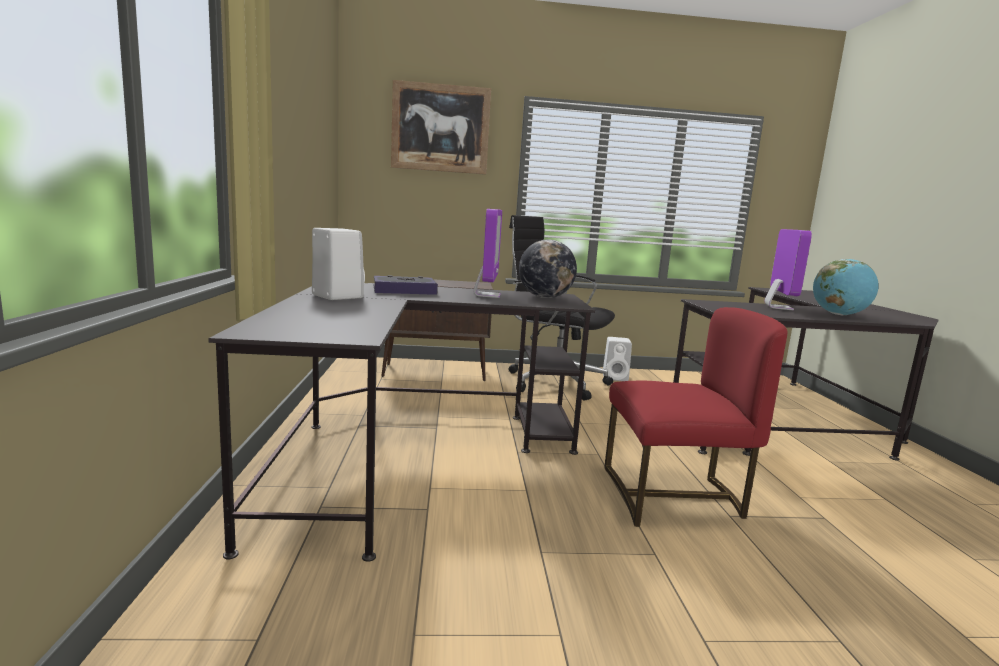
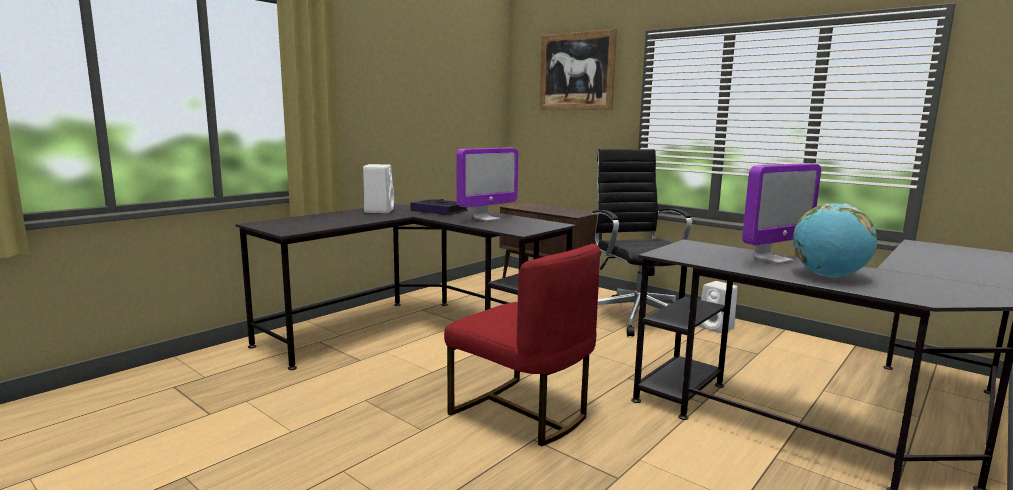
camera: 45 degrees right, 0 degrees up
globe [519,239,577,298] -> none

